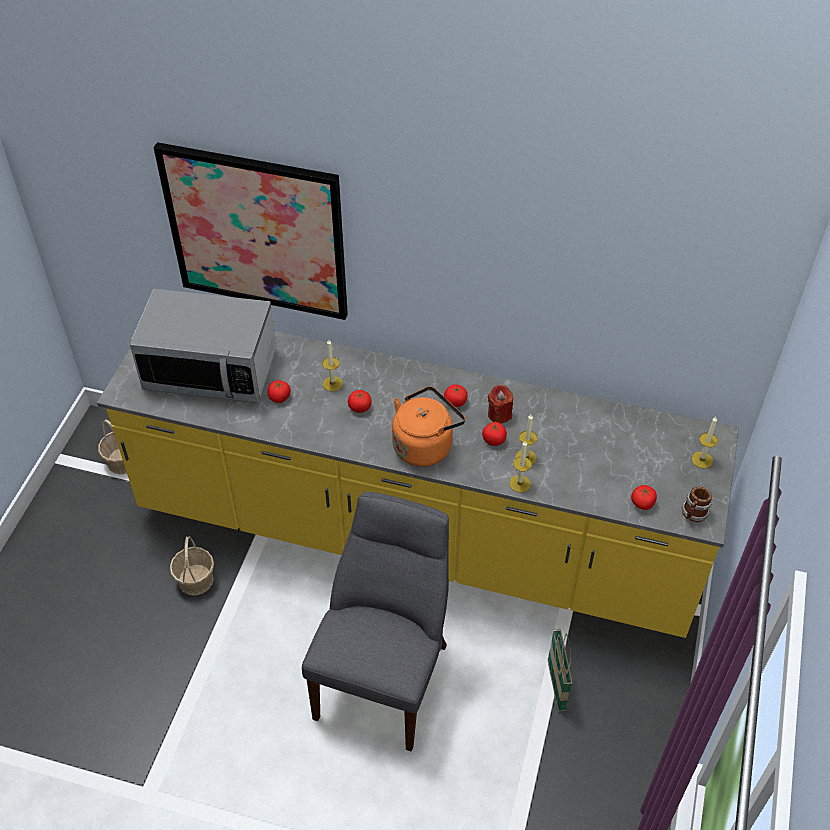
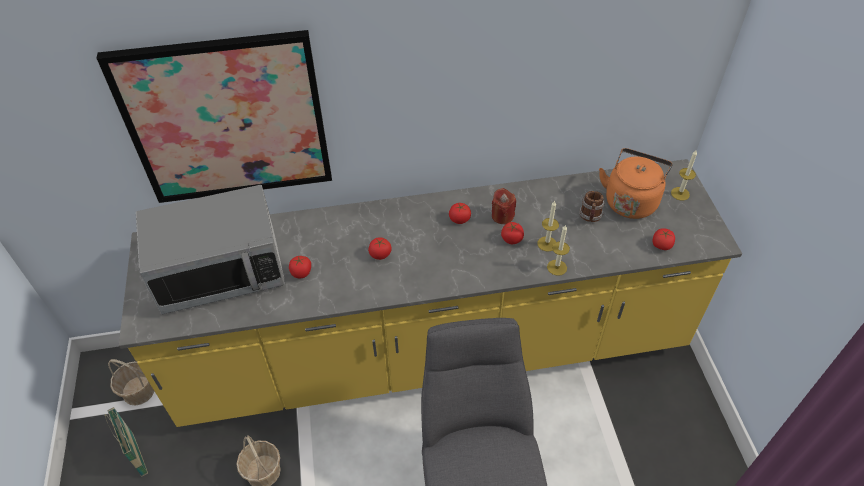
camera: 25 degrees left, 0 degrees up
candle [322,340,343,391] -> none
orange kettle [392,386,465,467] -> orange kettle moved to [599,148,673,219]
basket [548,629,572,711] -> basket moved to [105,407,148,477]
mug [681,487,712,522] -> mug moved to [579,191,605,222]

